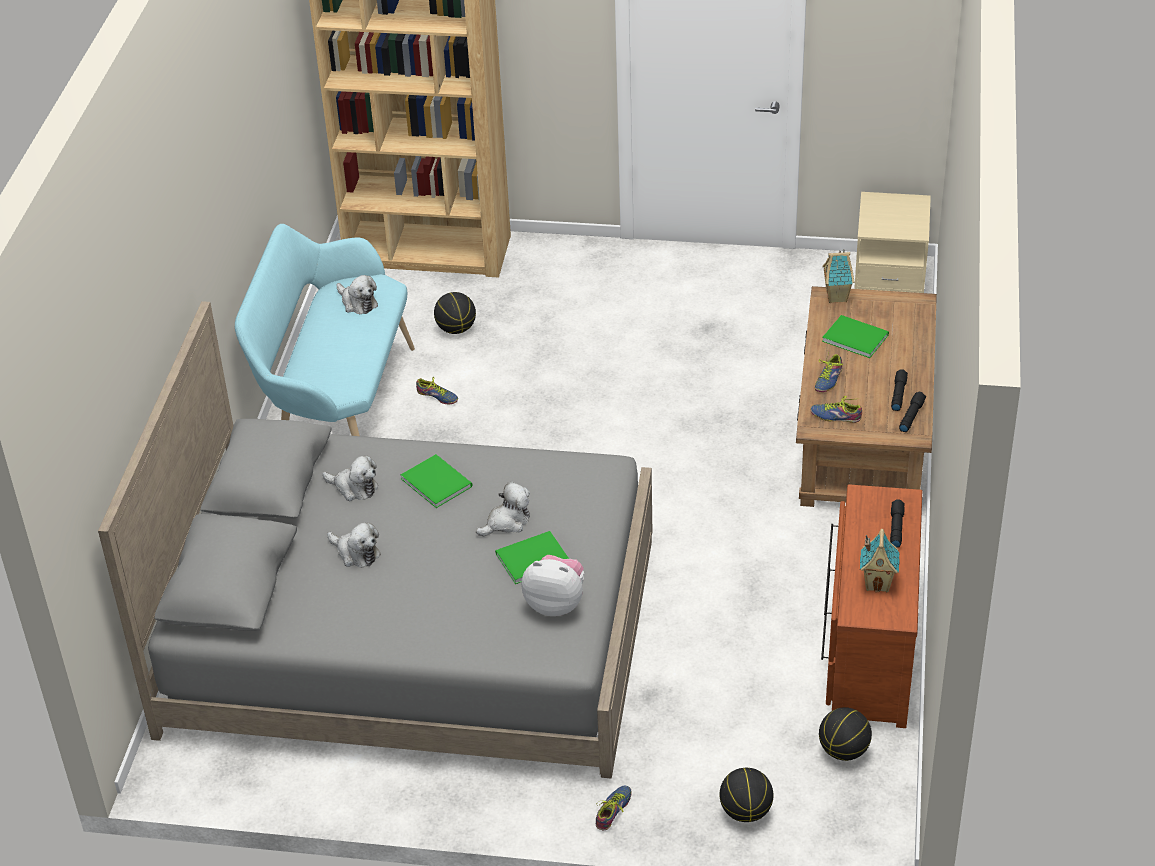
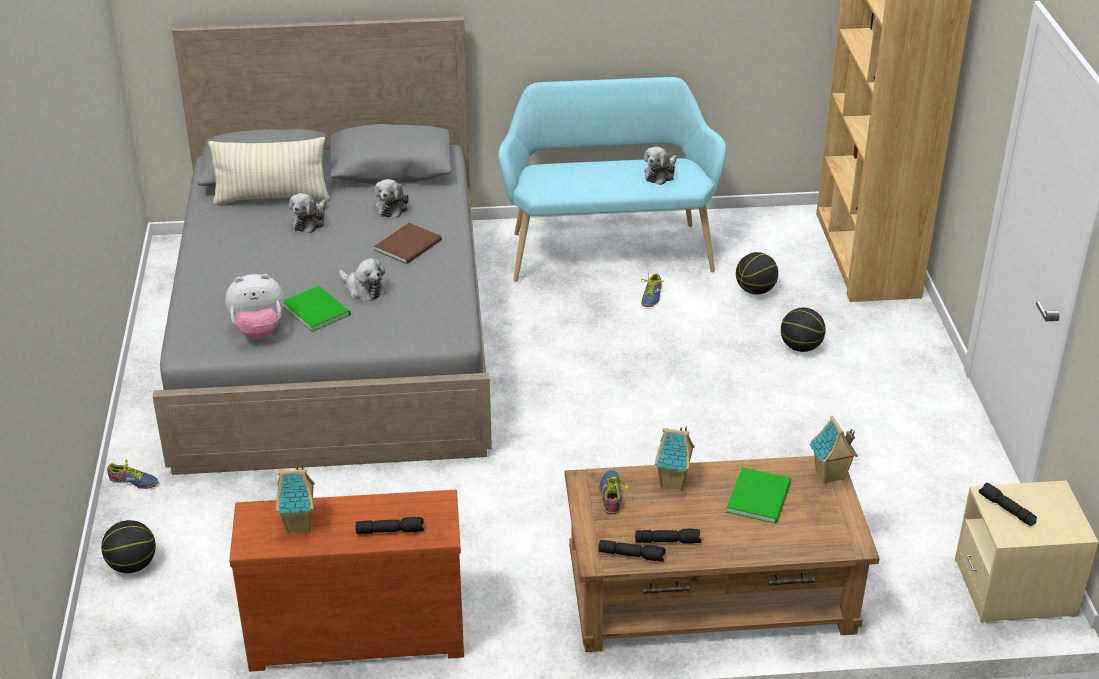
camera: 75 degrees right, 5 degrees down
green book [401,454,473,508] -> brown book [375,223,442,264]
plush toy [521,555,584,616] -> plush toy turned 75 degrees clockwise [225,274,284,339]
shoe [815,353,843,392] -> toy house [655,426,694,491]
basketball [819,707,872,761] -> basketball moved to [781,308,826,352]
none -> beige pillow [208,137,330,205]
none -> black flashlight [979,483,1037,526]

